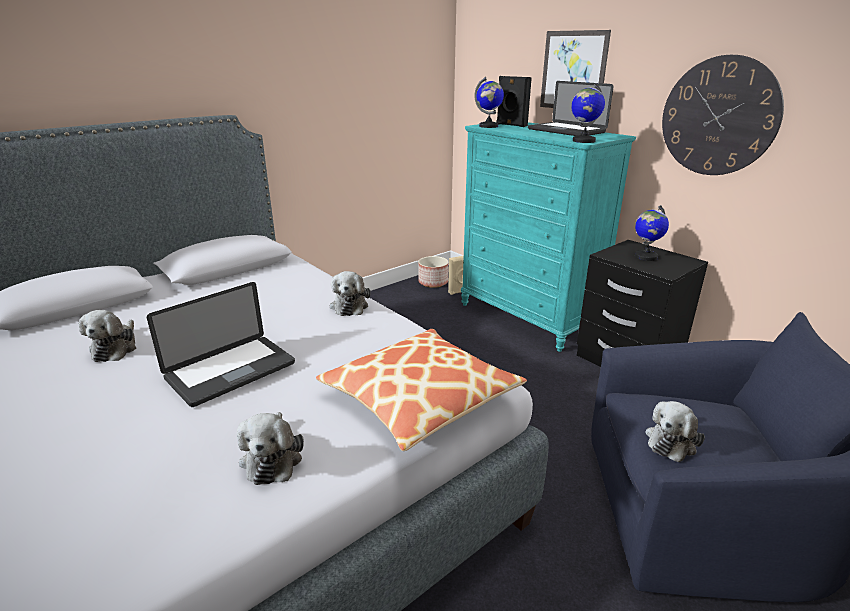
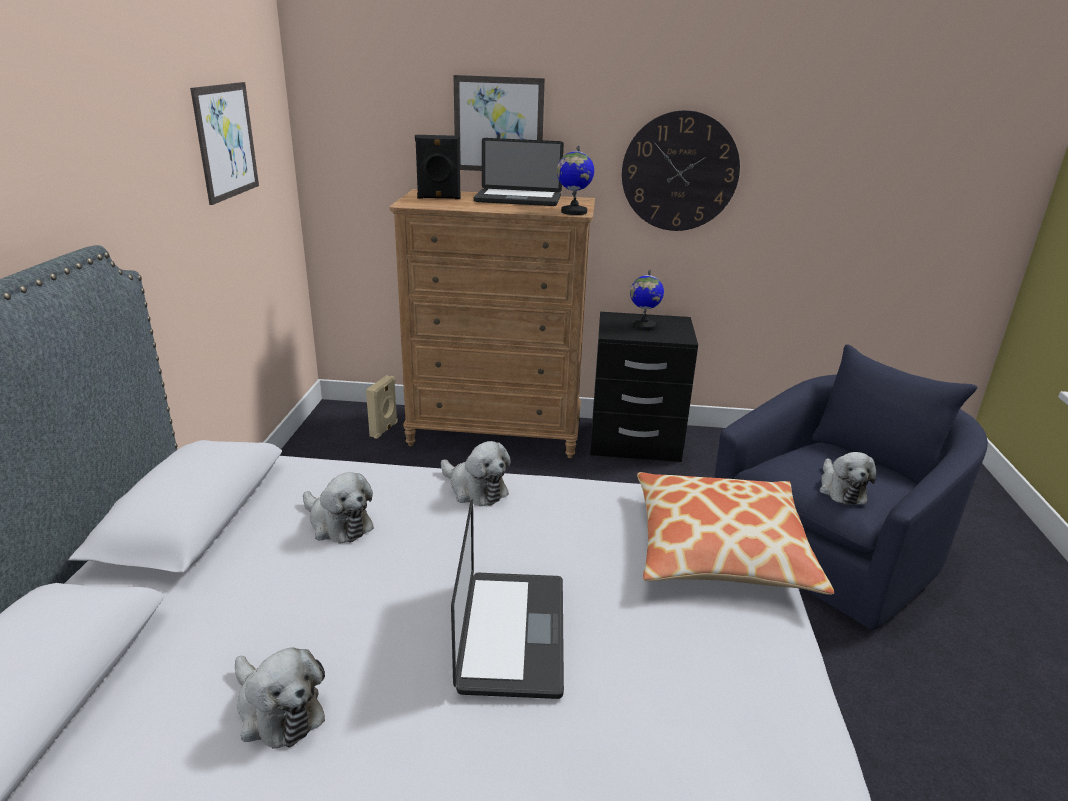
camera: 45 degrees left, 0 degrees up
plush toy [237,412,304,485] -> plush toy moved to [303,472,374,543]
planter [418,256,449,288] -> none
turquoise dresser [461,122,636,352] -> brown dresser [390,189,595,458]
globe [474,77,504,128] -> none
none -> picture [190,82,259,205]

